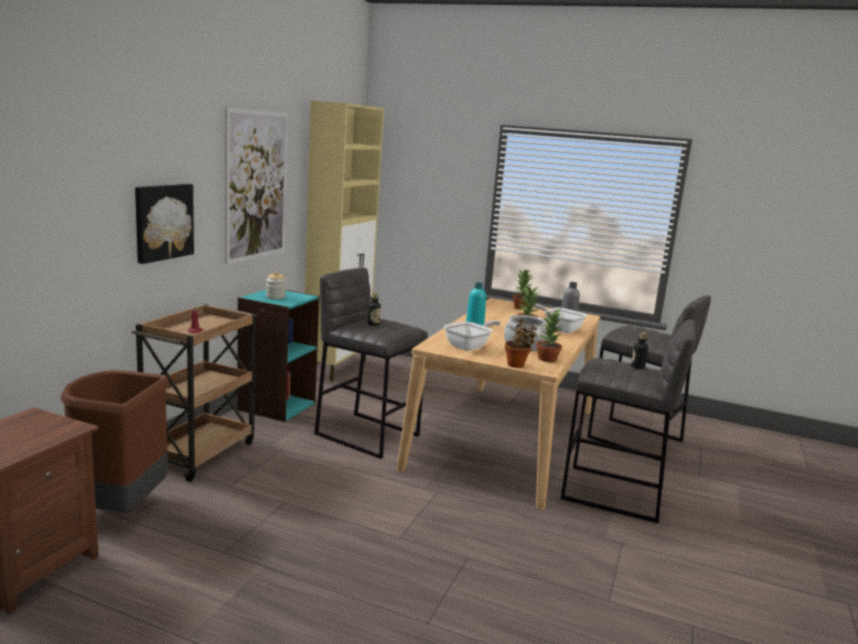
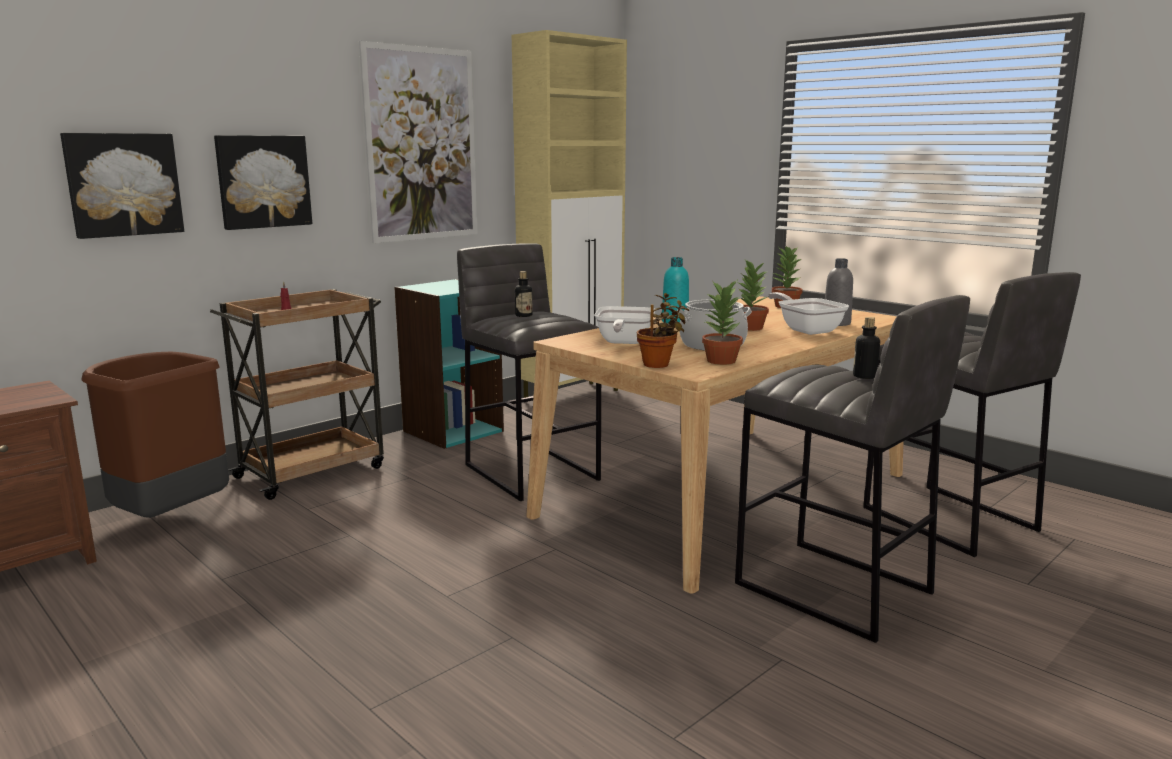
camera: 25 degrees right, 0 degrees up
jar [266,272,286,299] -> none
frying pan [444,320,501,351] -> frying pan turned 120 degrees clockwise [594,306,655,344]
none -> picture [60,133,184,239]

